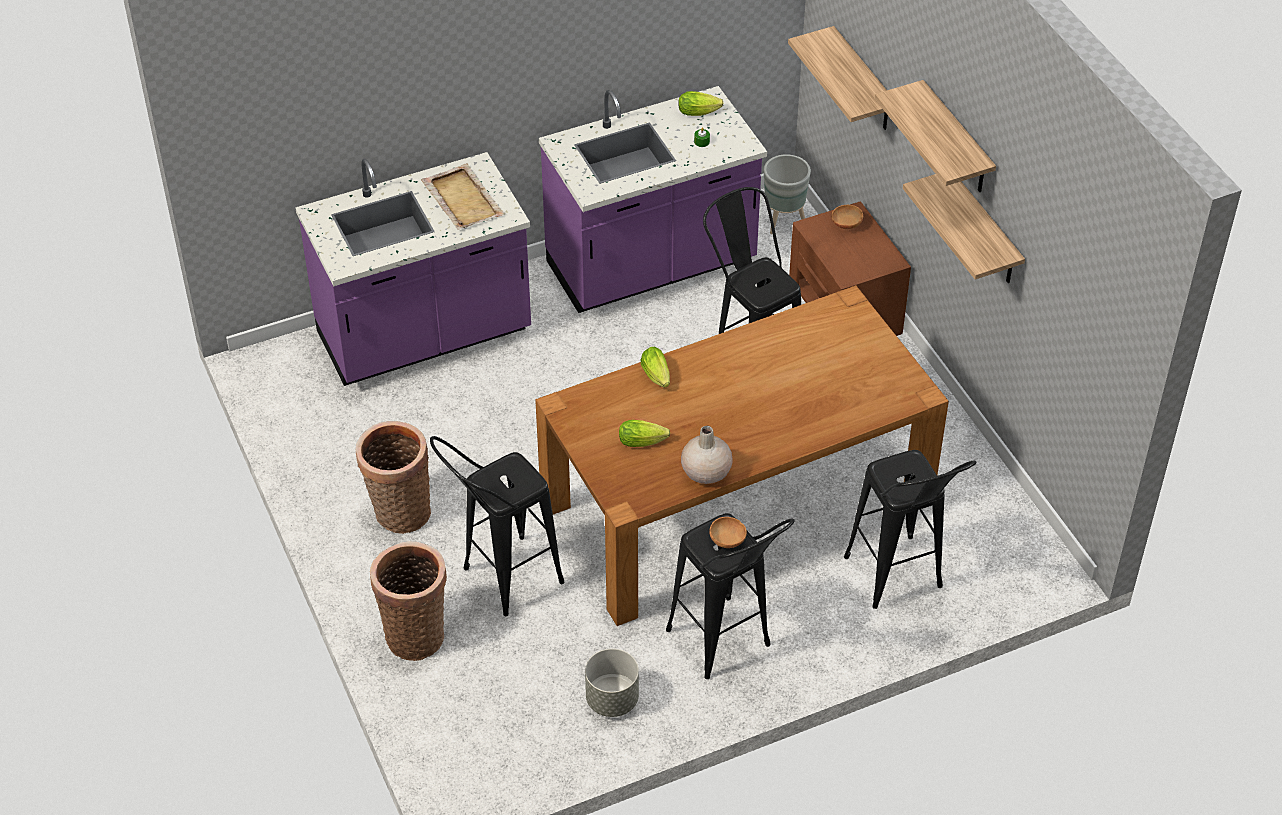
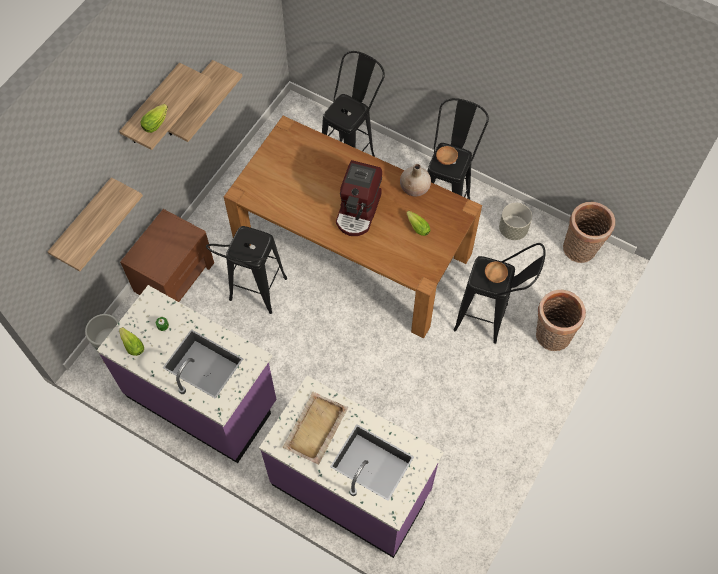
camera: 125 degrees left, 15 degrees up
basket [356,421,431,534] -> basket moved to [563,202,615,263]
lettuce [641,347,670,388] -> lettuce moved to [140,104,168,133]
brown bowl [831,205,863,229] -> brown bowl moved to [485,261,508,283]
none -> coffee machine [336,160,382,236]

